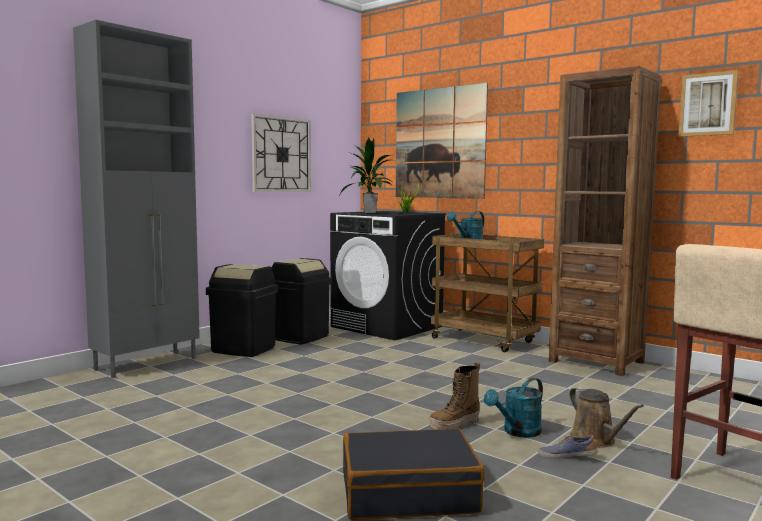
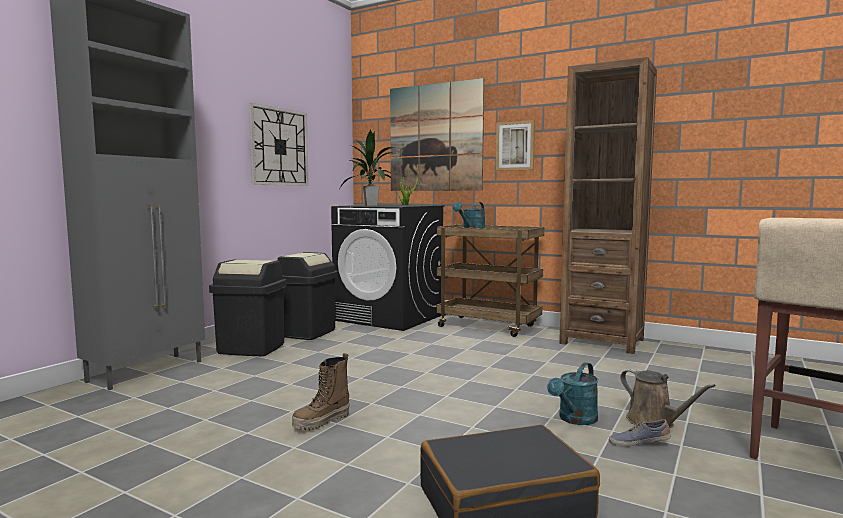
camera: 10 degrees left, 0 degrees up
boot [429,362,480,429] -> boot moved to [292,353,350,430]
picture [678,70,739,137] -> picture moved to [496,120,535,171]

